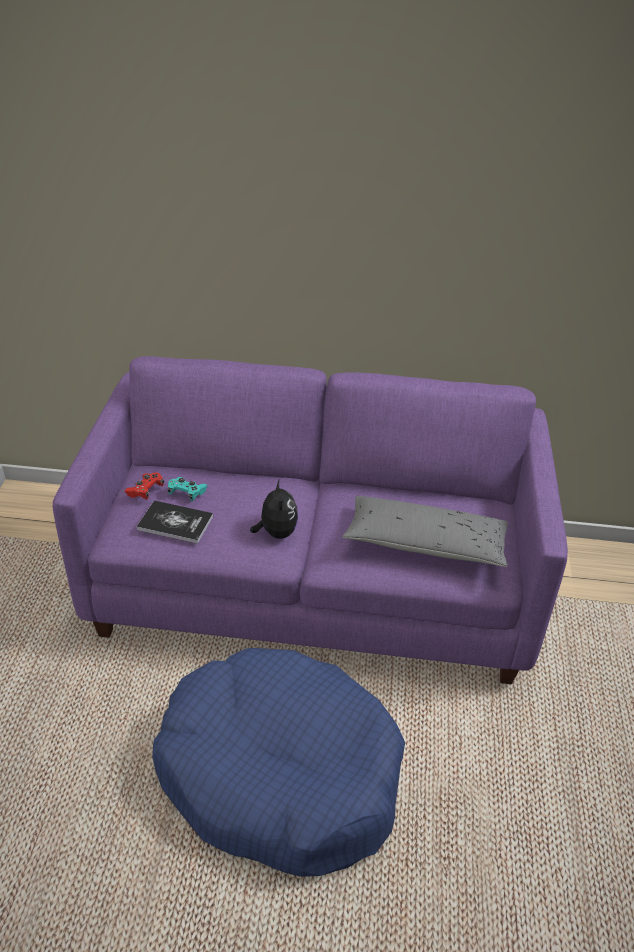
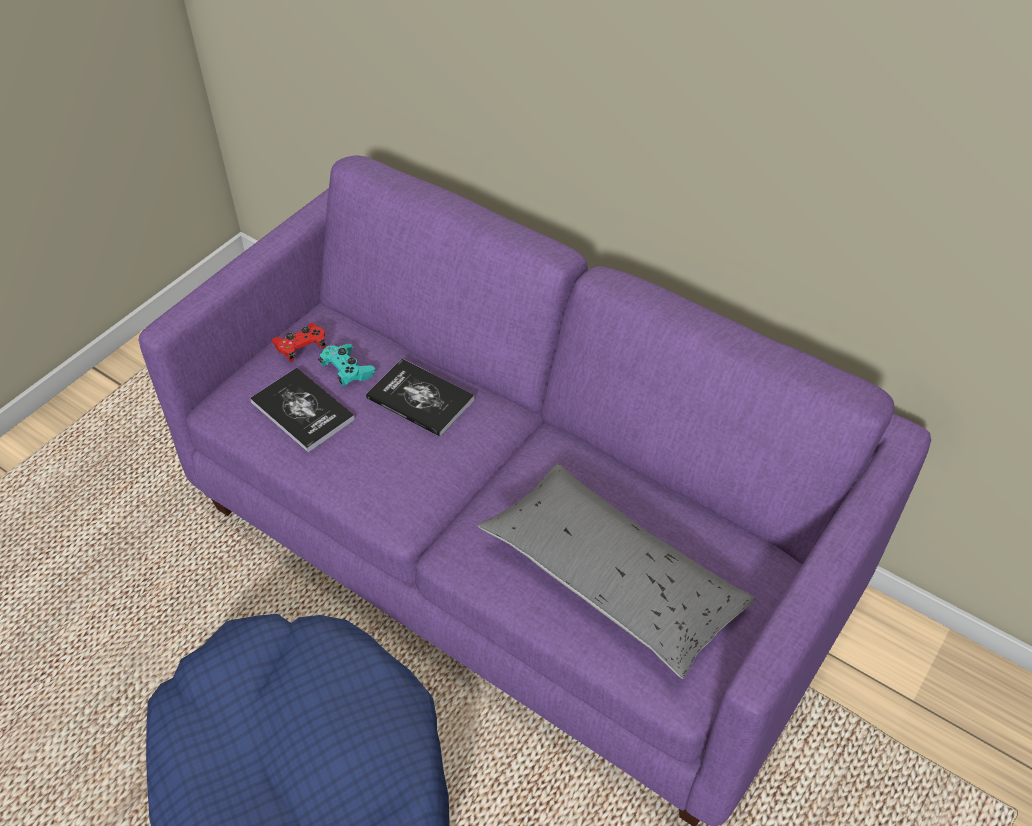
camera: 30 degrees right, 10 degrees up
plush toy [250,479,298,539] -> none
none -> book [366,359,475,437]

